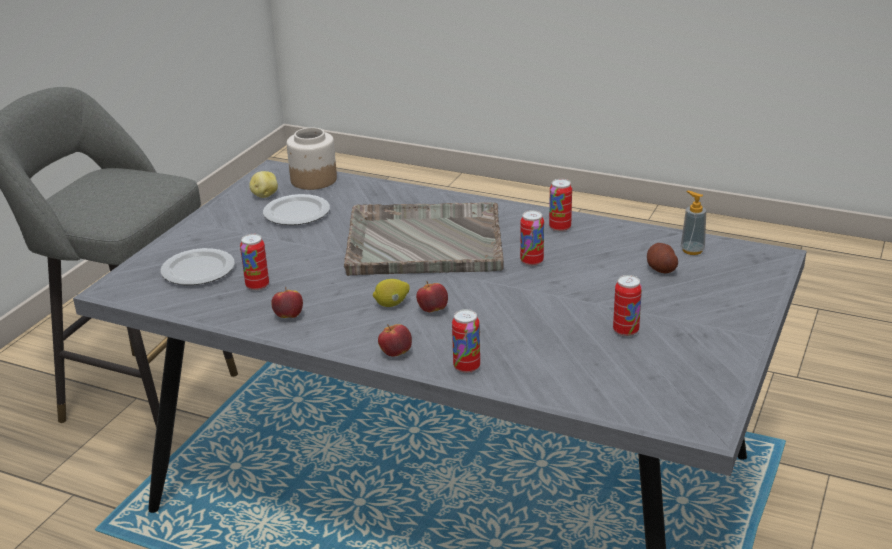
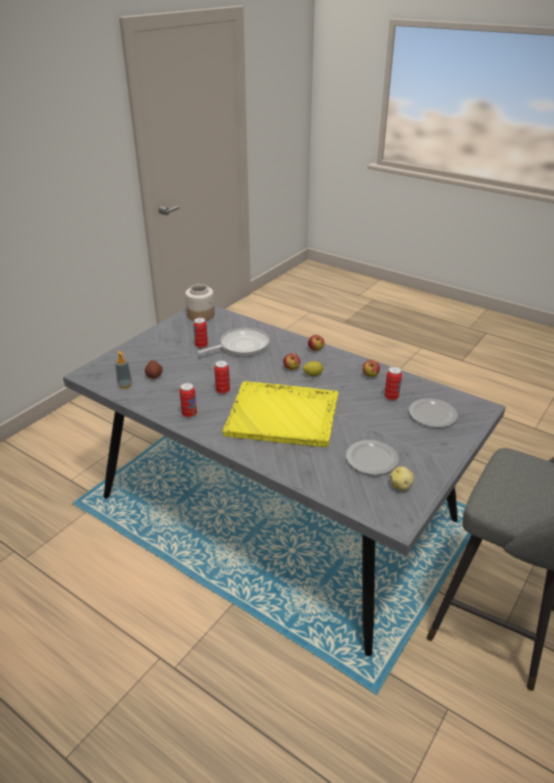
camera: 170 degrees left, 5 degrees up
jar [287,127,337,190] -> jar moved to [185,284,215,321]
grey tray [344,202,504,276] -> yellow tray [222,381,339,447]
can [452,309,480,373] -> none
none -> frying pan [198,328,269,357]

